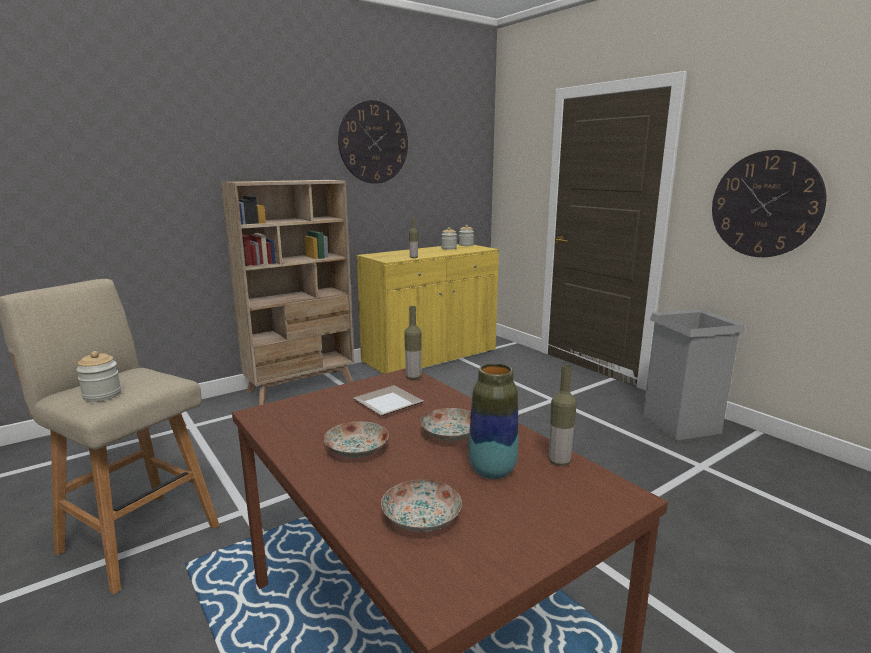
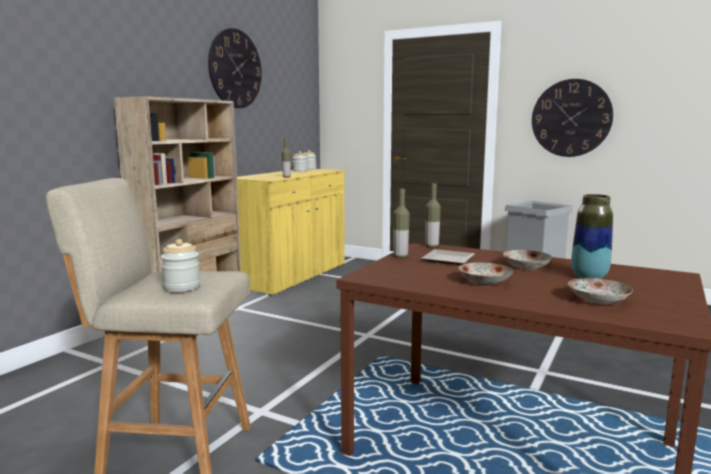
camera: 25 degrees left, 5 degrees down
bottle [549,365,577,466] -> bottle moved to [393,188,410,258]

